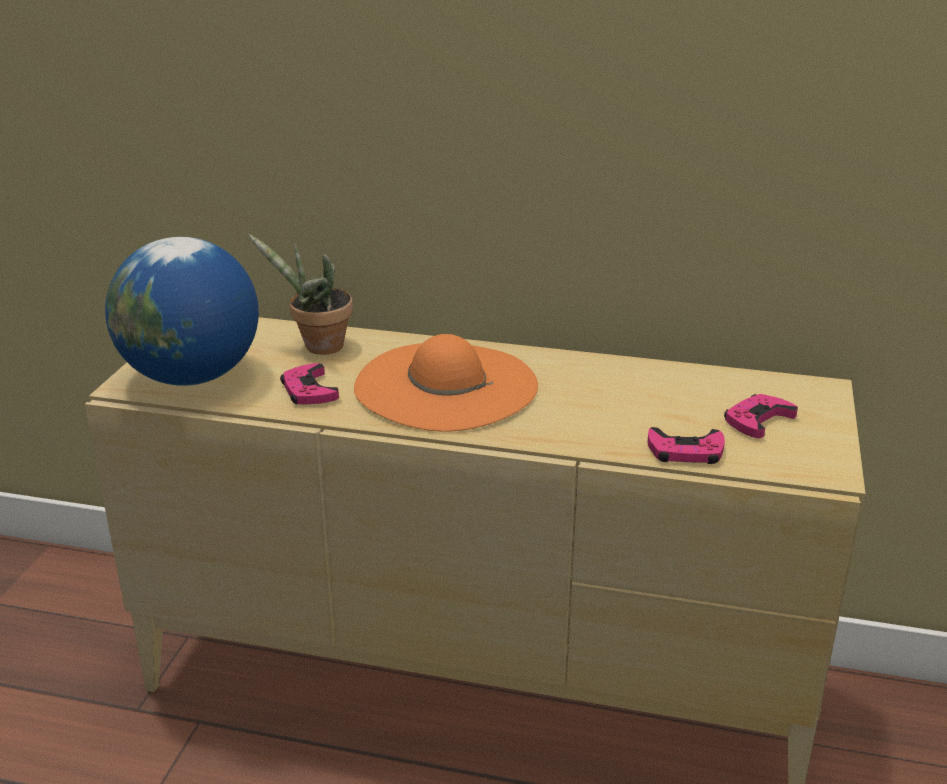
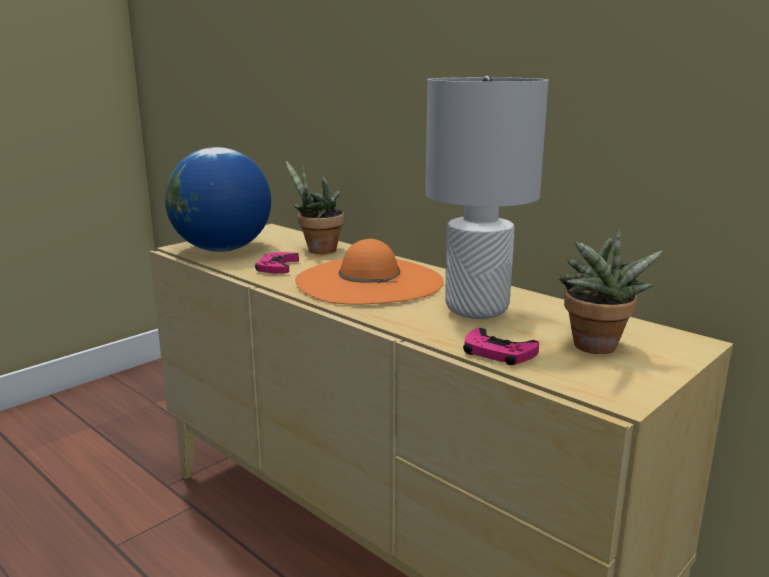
camera: 30 degrees right, 10 degrees down
pink game controller [724,394,798,438] -> potted plant [558,230,663,354]
none -> grey table lamp [425,75,549,319]

